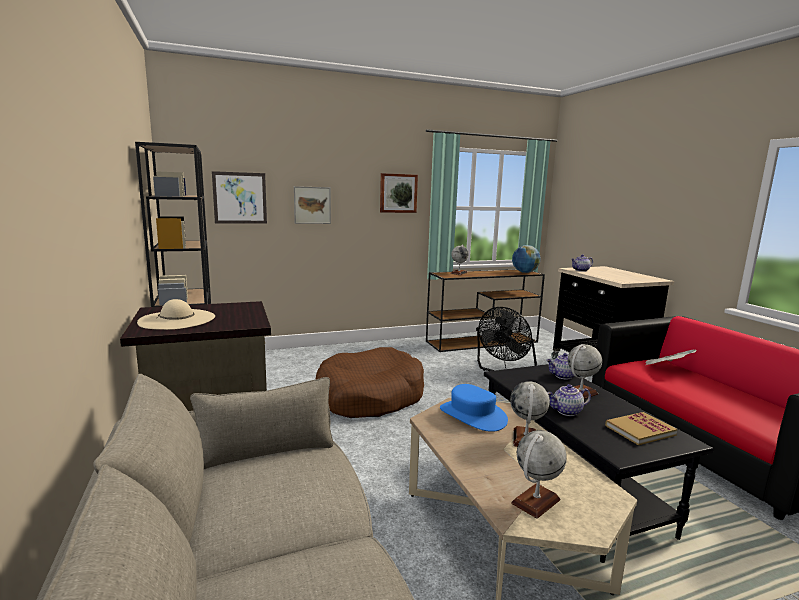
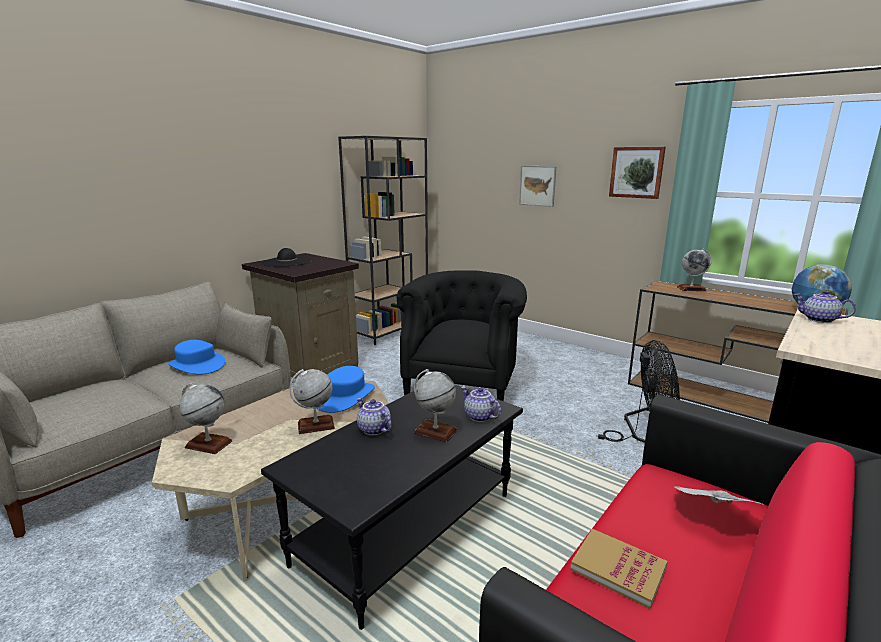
camera: 60 degrees right, 5 degrees up
beige hat [137,299,215,330] -> black hat [262,248,312,267]
picture [212,171,267,223] -> none
brown dog bed [316,347,424,418] -> black armchair [396,270,527,401]
book [605,412,677,445] -> book moved to [570,529,668,609]
none -> blue hat [168,340,225,375]

